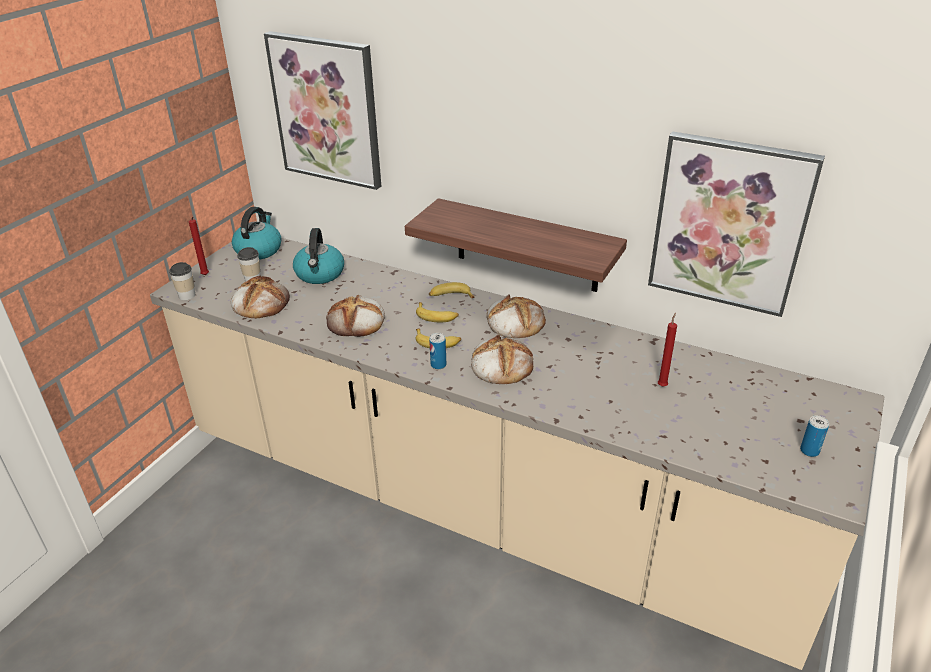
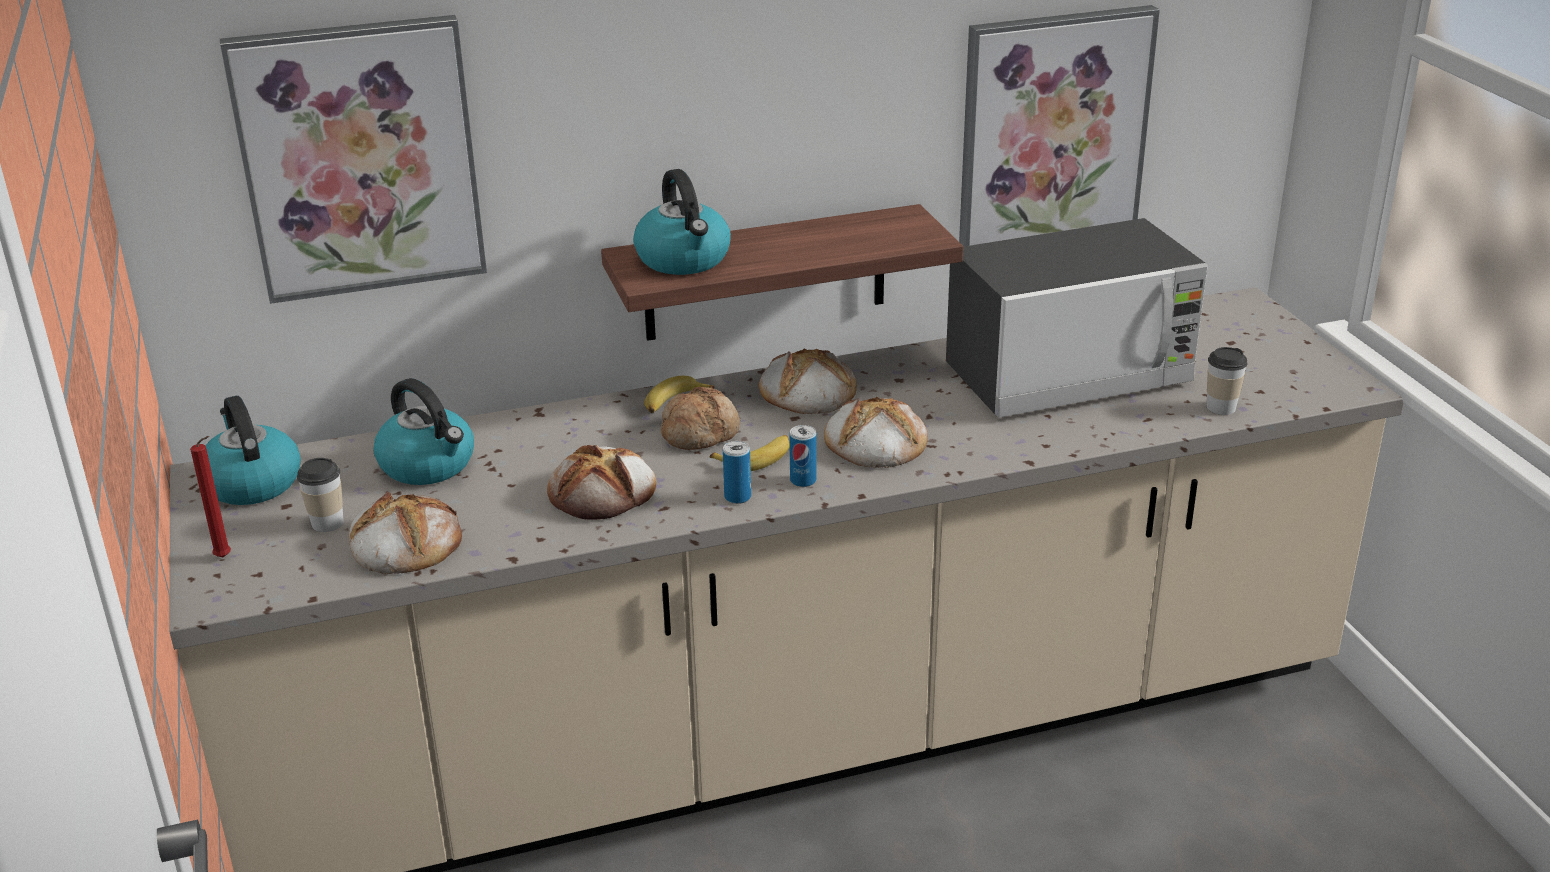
camera: 45 degrees left, 5 degrees down
cup [169,262,195,300] -> cup moved to [1207,347,1248,415]
banana [416,302,459,322] -> bread [661,387,740,450]
red candle [658,313,677,387] -> microwave [946,218,1208,418]
can [800,415,829,457] -> can moved to [723,441,751,504]
none -> kettle [633,169,731,275]

